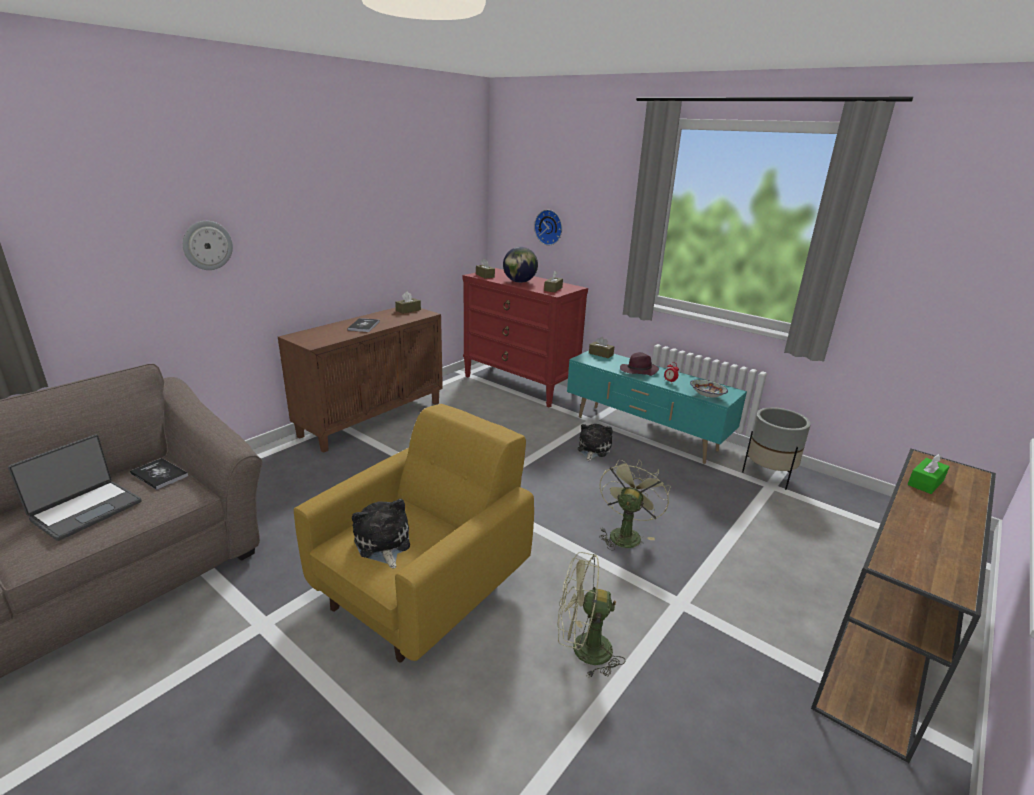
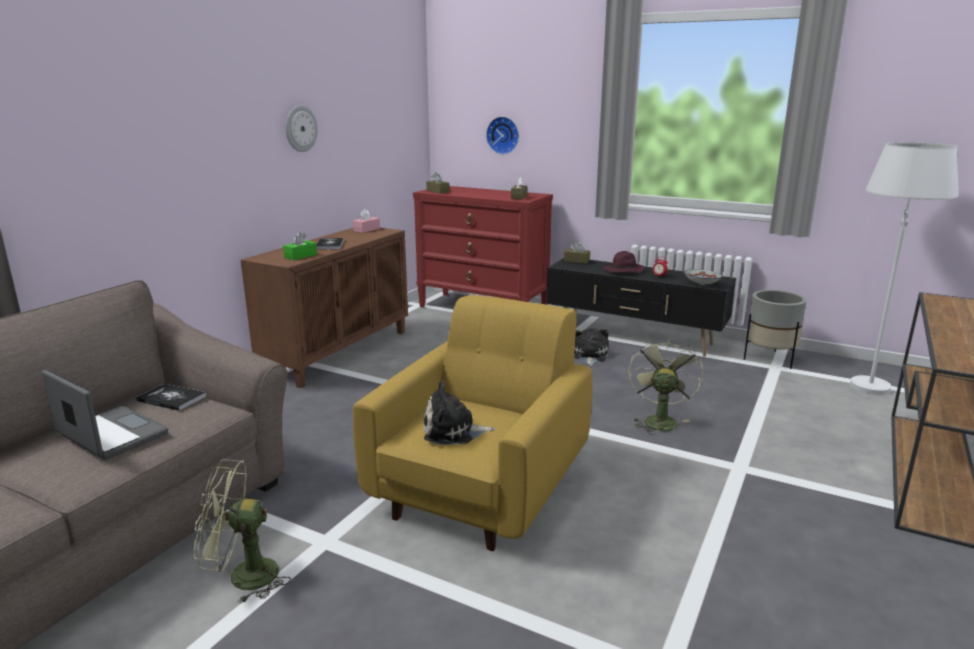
camera: 10 degrees left, 5 degrees down
laptop [8,434,142,541] -> laptop turned 75 degrees counterclockwise [41,370,168,460]
wall clock [183,221,233,270] -> wall clock moved to [286,105,318,152]
plush toy [352,499,410,568] -> plush toy turned 60 degrees counterclockwise [424,381,495,445]
brown tissue box [395,291,421,314] -> pink tissue box [353,209,380,233]
globe [503,247,538,283] -> none
green fan [557,552,625,678] -> green fan moved to [194,459,291,604]
turquoise tv stand [567,351,747,464] -> black tv stand [547,258,736,356]
green tissue box [908,454,950,494] -> green tissue box moved to [283,232,317,260]
none -> white floor lamp [850,142,959,395]

